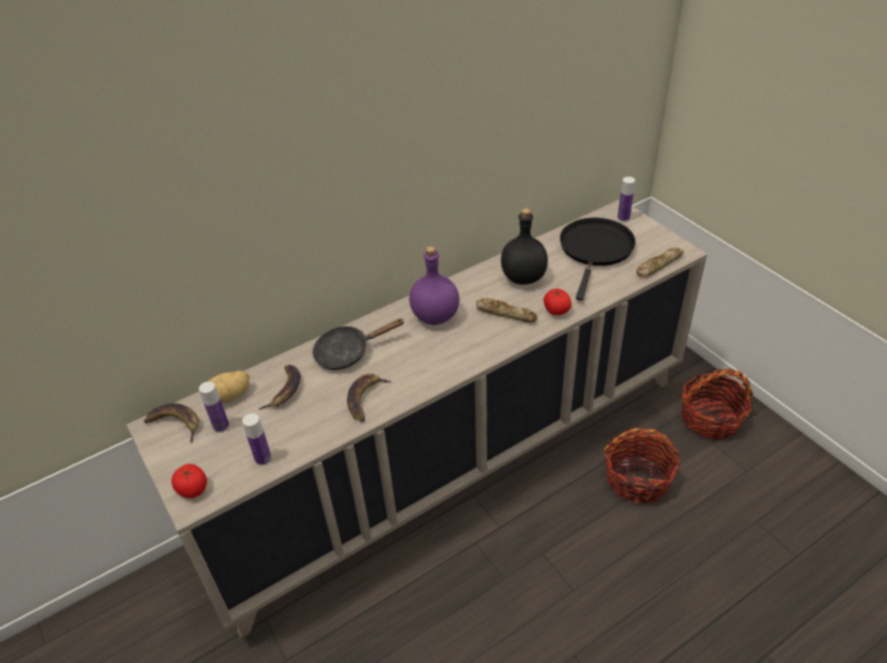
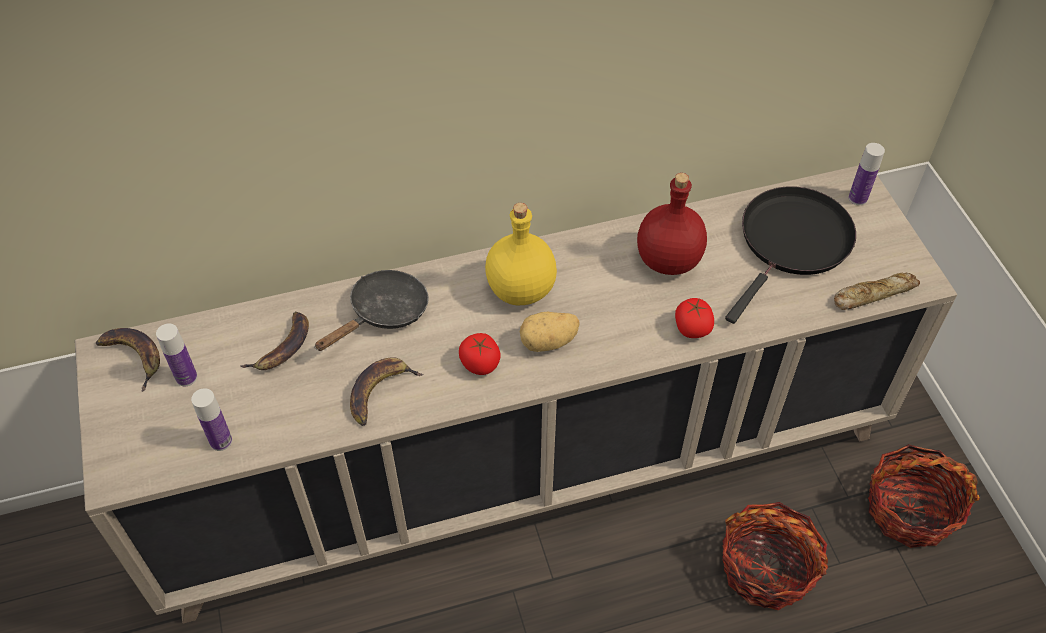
camera: 15 degrees right, 10 degrees up
tomato [171,464,207,498] -> tomato moved to [459,333,500,375]
potato [209,371,250,404] -> potato moved to [520,312,580,352]
black frying pan [312,318,405,370] -> black frying pan turned 135 degrees clockwise [314,270,429,351]
purple bottle [409,246,459,325] -> yellow bottle [485,203,557,305]
bread [476,298,538,323] -> none
black bottle [501,208,548,285] -> red bottle [637,173,707,275]

